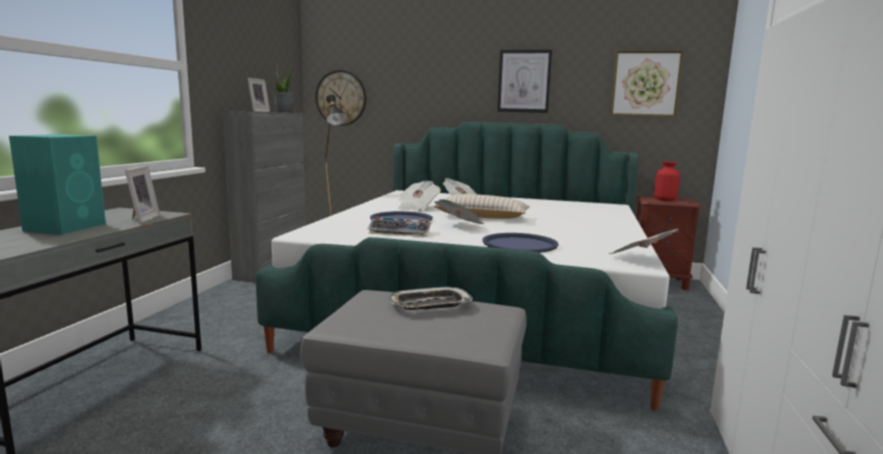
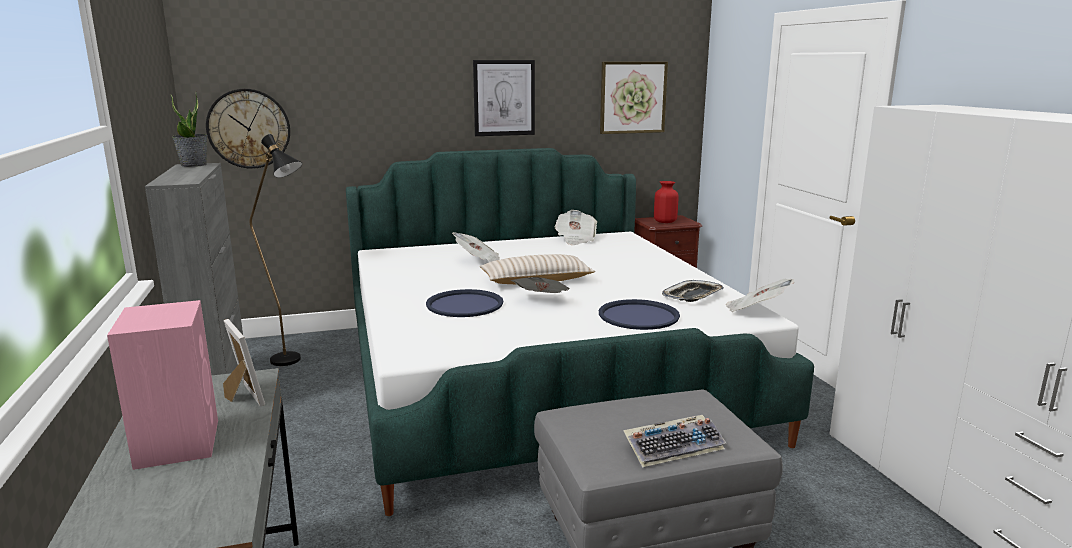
camera: 30 degrees left, 5 degrees up
turquoise speaker [9,134,106,235] -> pink speaker [107,300,218,470]
picture frame [247,78,270,112] -> none
keyboard [367,216,432,237] -> keyboard moved to [623,415,726,468]
tray [389,287,473,310] -> tray moved to [662,280,724,302]
newspaper [398,181,441,211] -> newspaper moved to [554,210,597,245]

